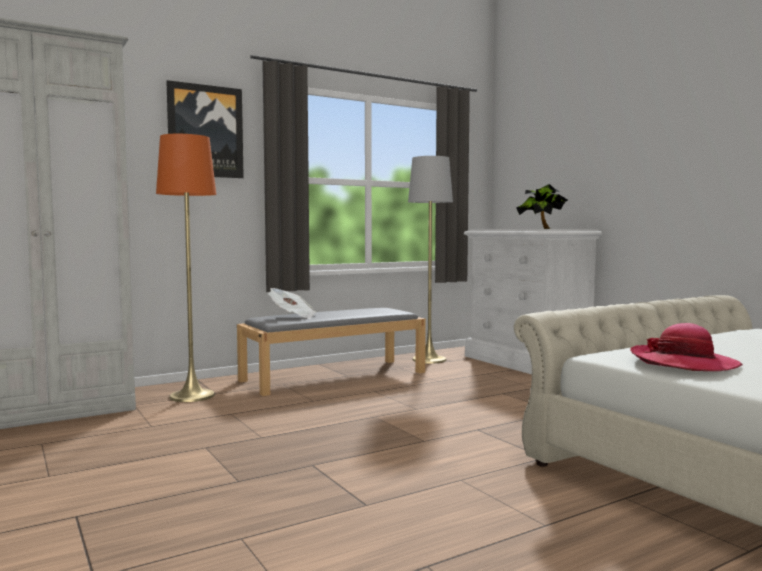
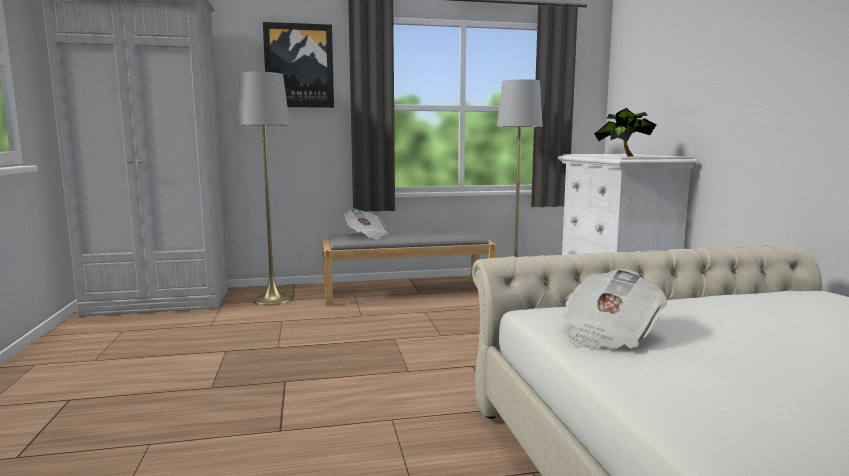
camera: 20 degrees right, 5 degrees up
orange floor lamp [156,134,216,402] -> grey floor lamp [237,71,292,306]
hat [630,323,743,371] -> newspaper [564,269,667,348]

